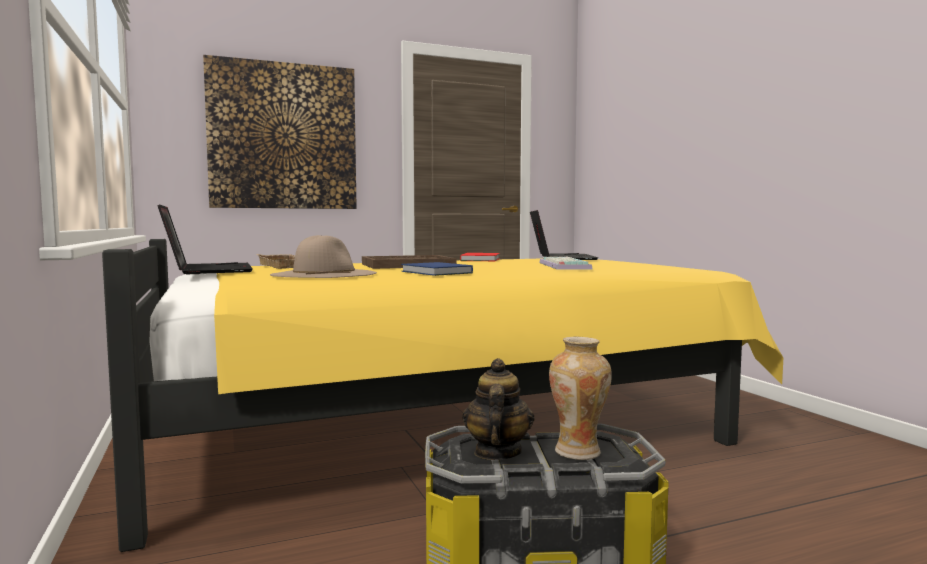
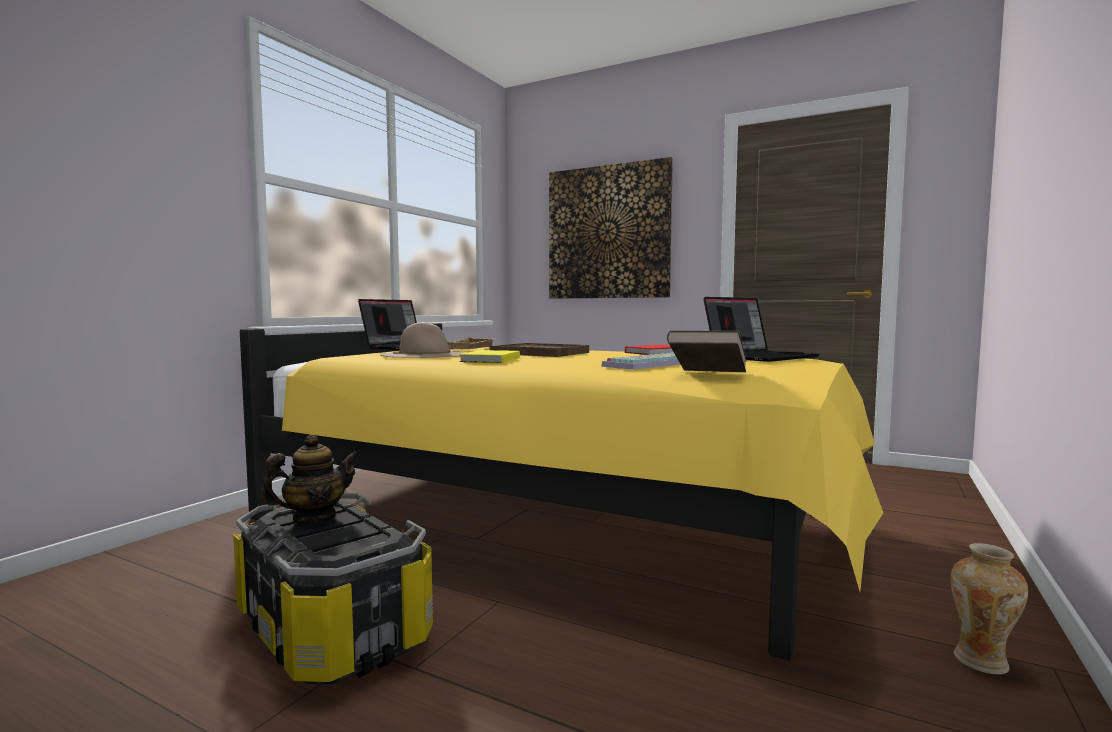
camera: 50 degrees right, 0 degrees up
blue book [401,262,473,276] -> yellow book [459,350,520,363]
vase [549,337,612,460] -> vase moved to [951,543,1028,674]
none -> brown book [667,331,747,372]

